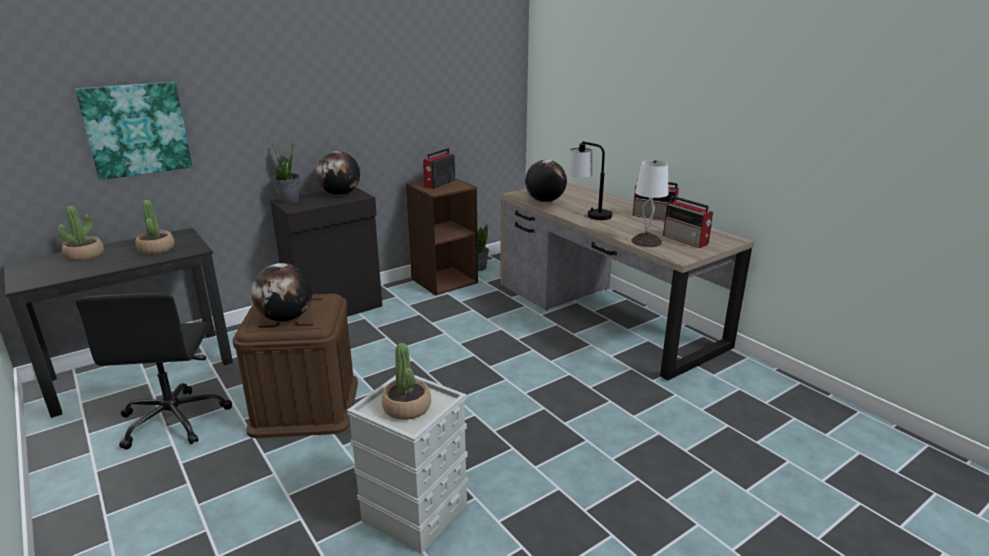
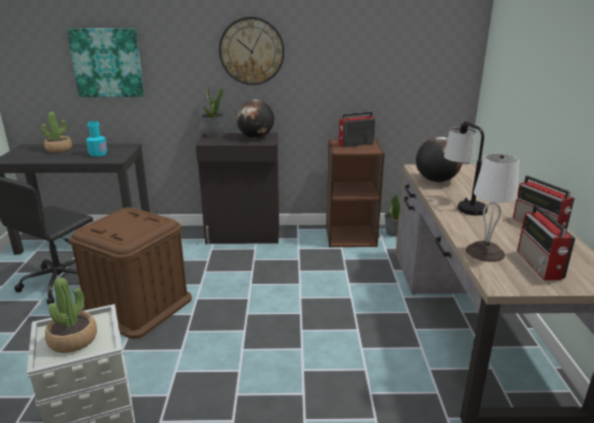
camera: 35 degrees right, 0 degrees up
potted plant [136,200,175,254] -> turquoise bottle [86,121,107,157]
globe [251,263,313,322] -> none
none -> wall clock [219,17,284,85]

